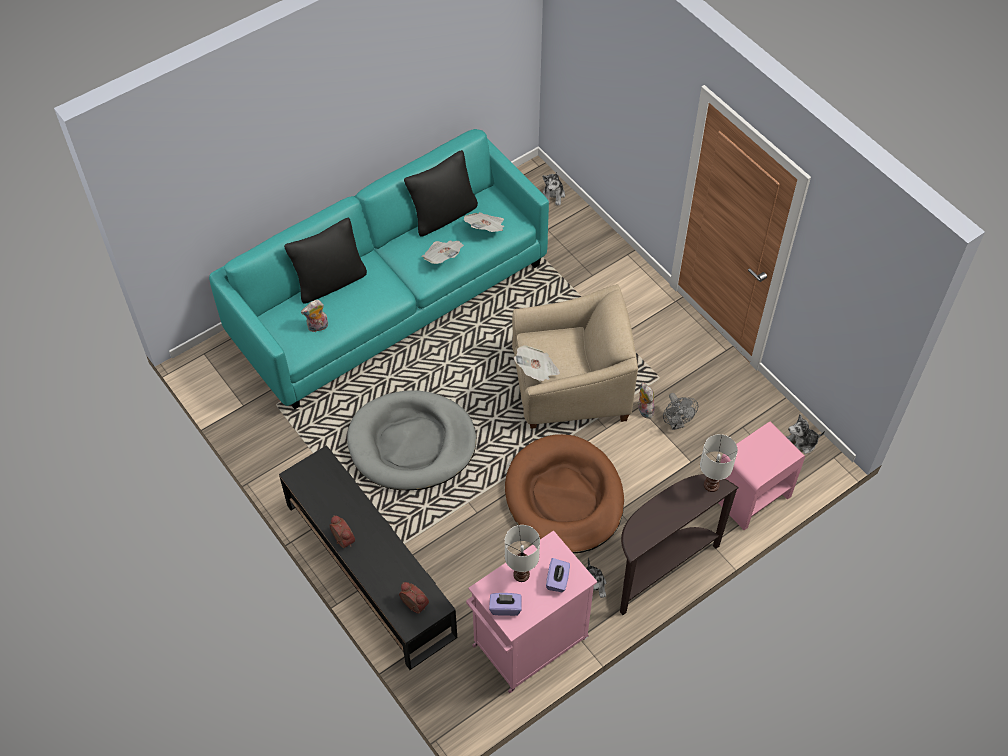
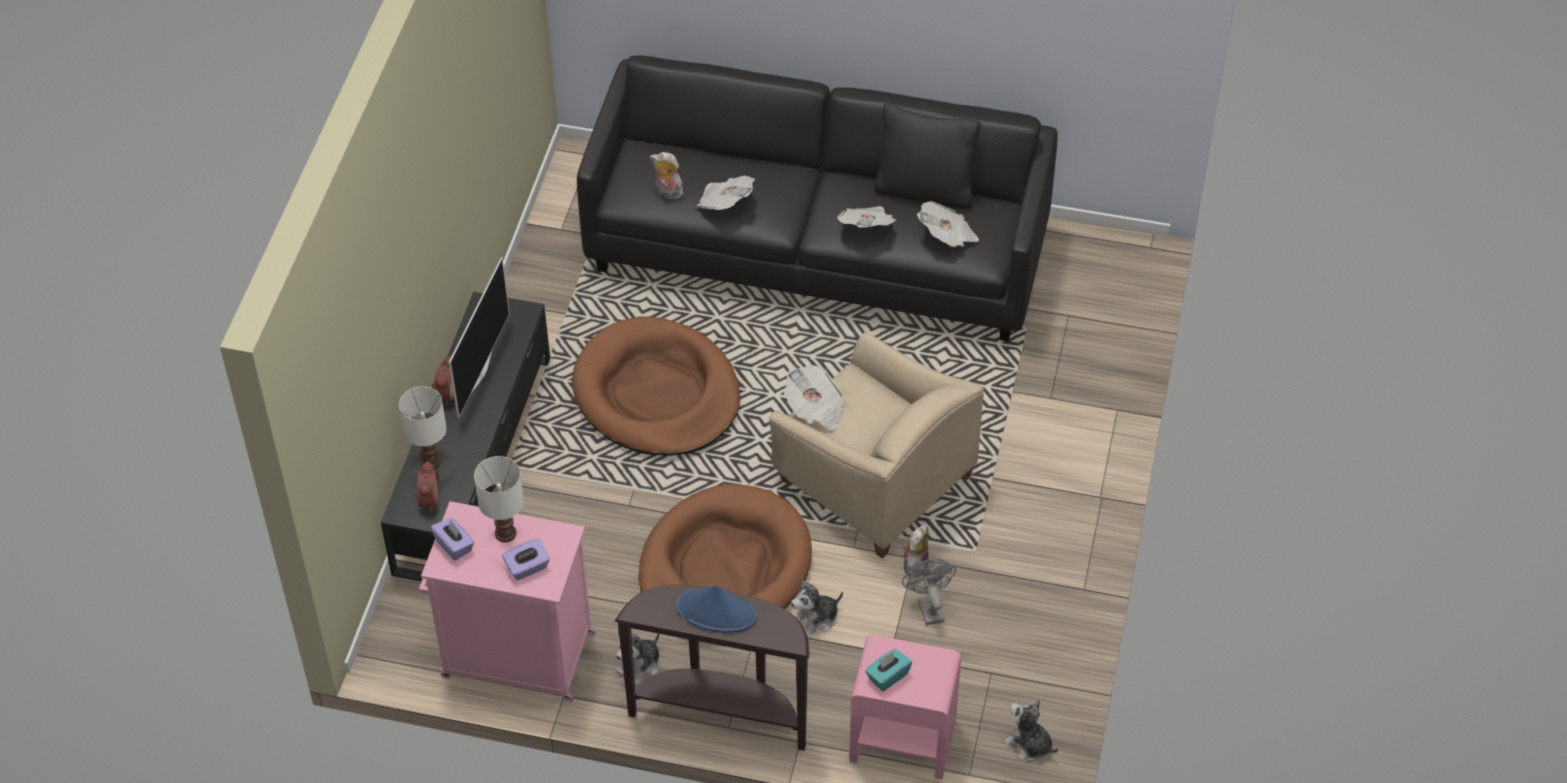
camera: 50 degrees right, 5 degrees down
turquoise sofa [209,129,549,410] -> black sofa [577,55,1058,342]
black pillow [284,218,367,304] -> none
grey dog bed [347,390,476,490] -> brown dog bed [572,317,740,456]
plush toy [542,172,565,206] -> plush toy moved to [791,578,843,637]
grey fan [663,393,698,430] -> grey fan turned 135 degrees clockwise [902,559,956,625]
white table lamp [700,434,738,492] -> white table lamp moved to [399,386,447,468]
none -> television [449,257,510,418]
none -> blue hat [676,585,757,633]
none -> newspaper [697,175,755,210]
none -> turquoise tissue box [865,649,912,691]

